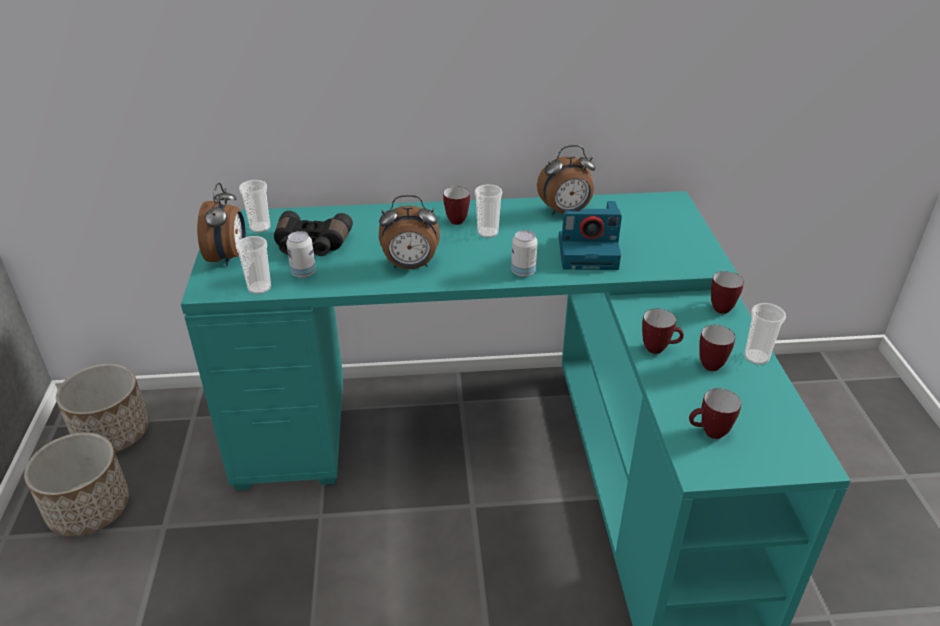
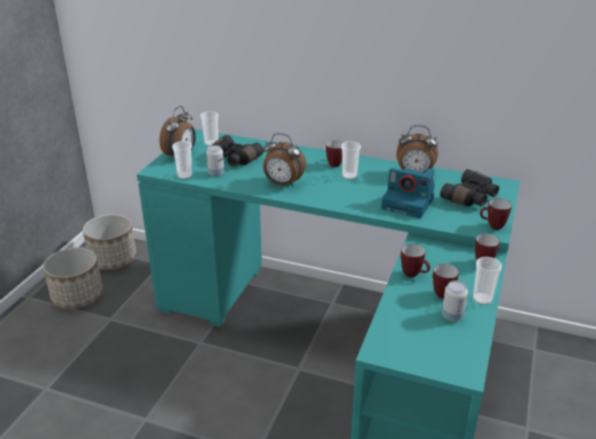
camera: 25 degrees right, 5 degrees down
can [511,230,538,277] -> can moved to [442,281,468,321]
mug [689,388,741,439] -> mug moved to [480,198,512,230]
none -> black binoculars [440,169,499,206]

